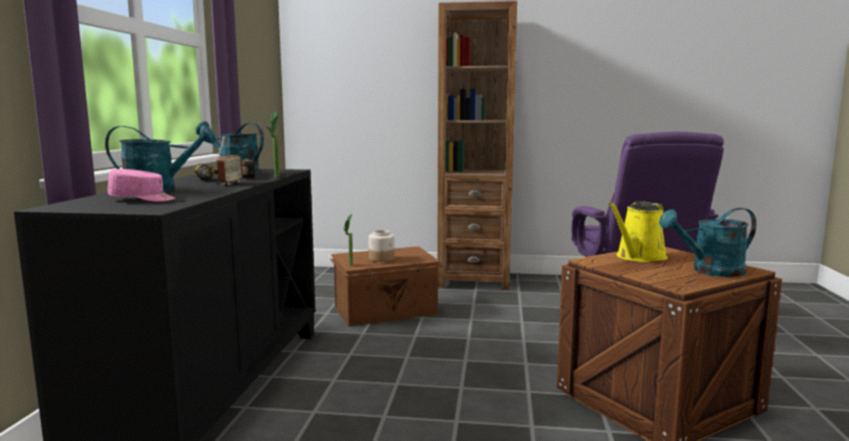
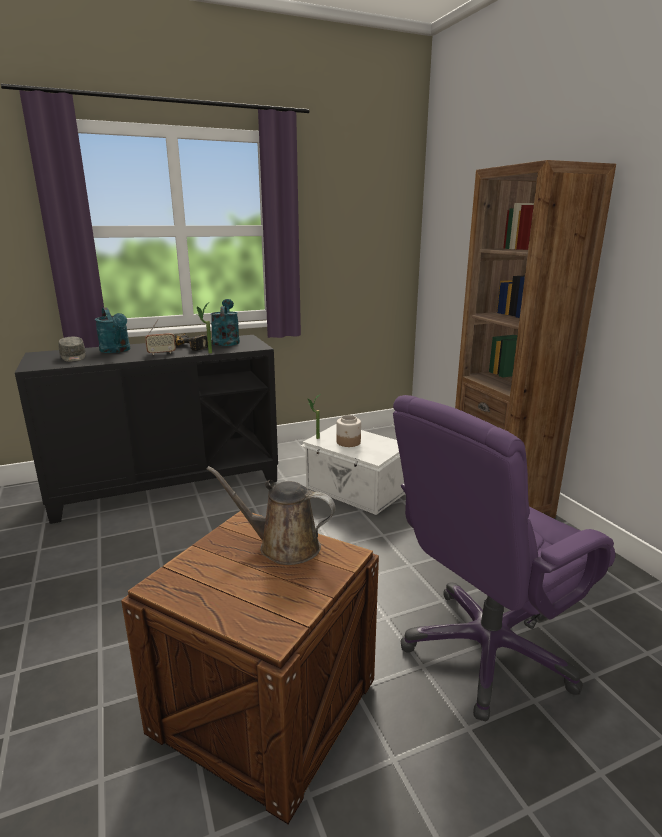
camera: 60 degrees right, 10 degrees up
pink cap [108,169,175,202] -> grey cap [58,337,85,362]
brown storage box [330,246,443,326] -> white storage box [301,424,405,515]
yellow watering can [608,201,668,262] -> brown watering can [207,466,336,565]
turquoise watering can [659,208,756,277] -> none

